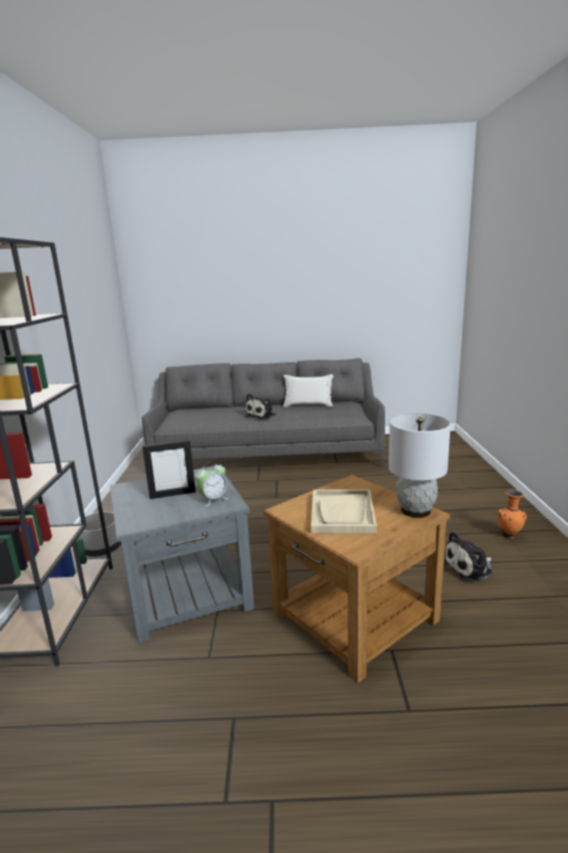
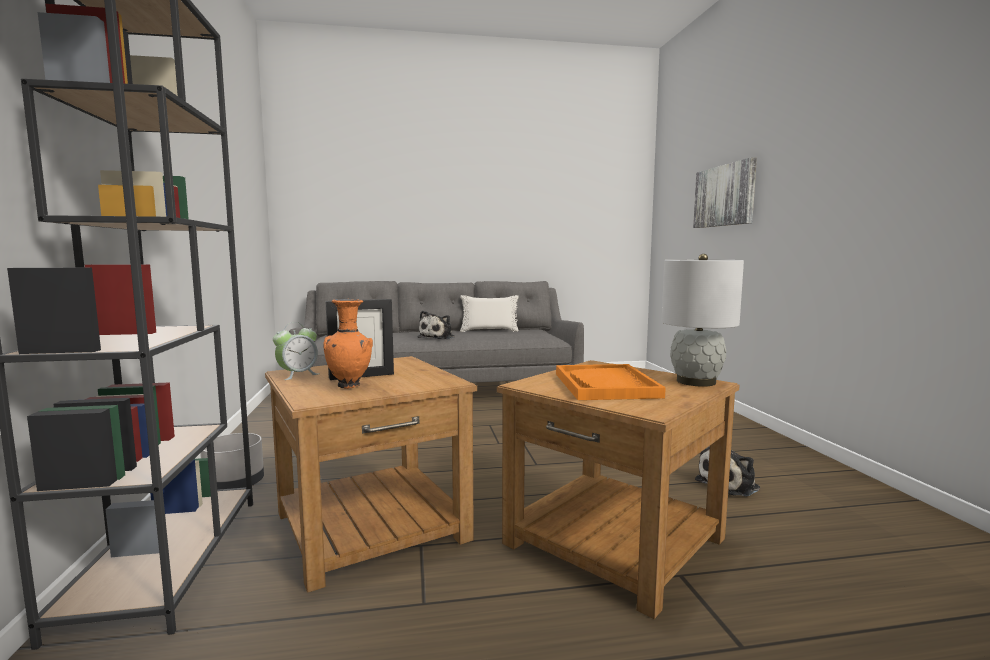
camera: 10 degrees left, 10 degrees down
grey side table [110,466,254,643] -> brown side table [265,356,477,593]
alarm clock [195,462,229,507] -> alarm clock moved to [273,322,319,380]
beige tray [311,489,377,533] -> orange tray [556,364,666,400]
orange vase [498,490,527,539] -> orange vase moved to [323,299,373,389]
none -> picture [693,157,757,228]

